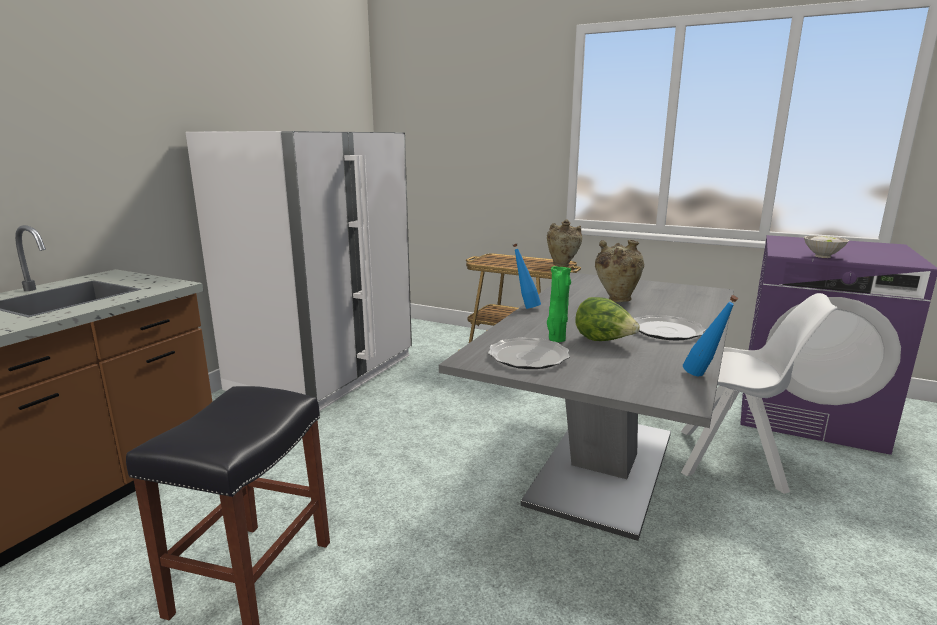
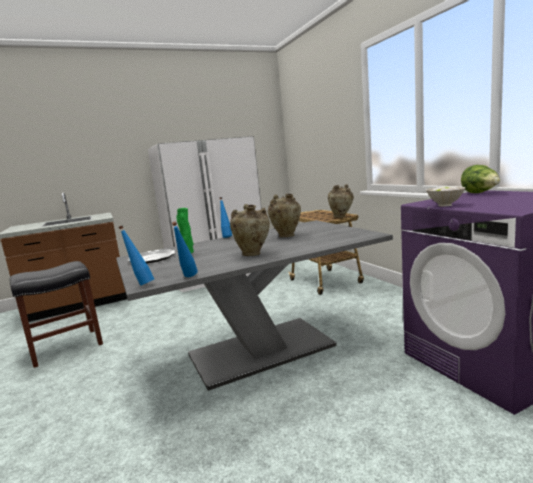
camera: 40 degrees right, 5 degrees down
lettuce [575,297,640,341] -> lettuce moved to [461,165,500,193]
plate [634,315,706,340] -> beige vase [230,204,270,256]
white chair [680,293,838,494] -> none
none -> blue bottle [118,226,154,286]

